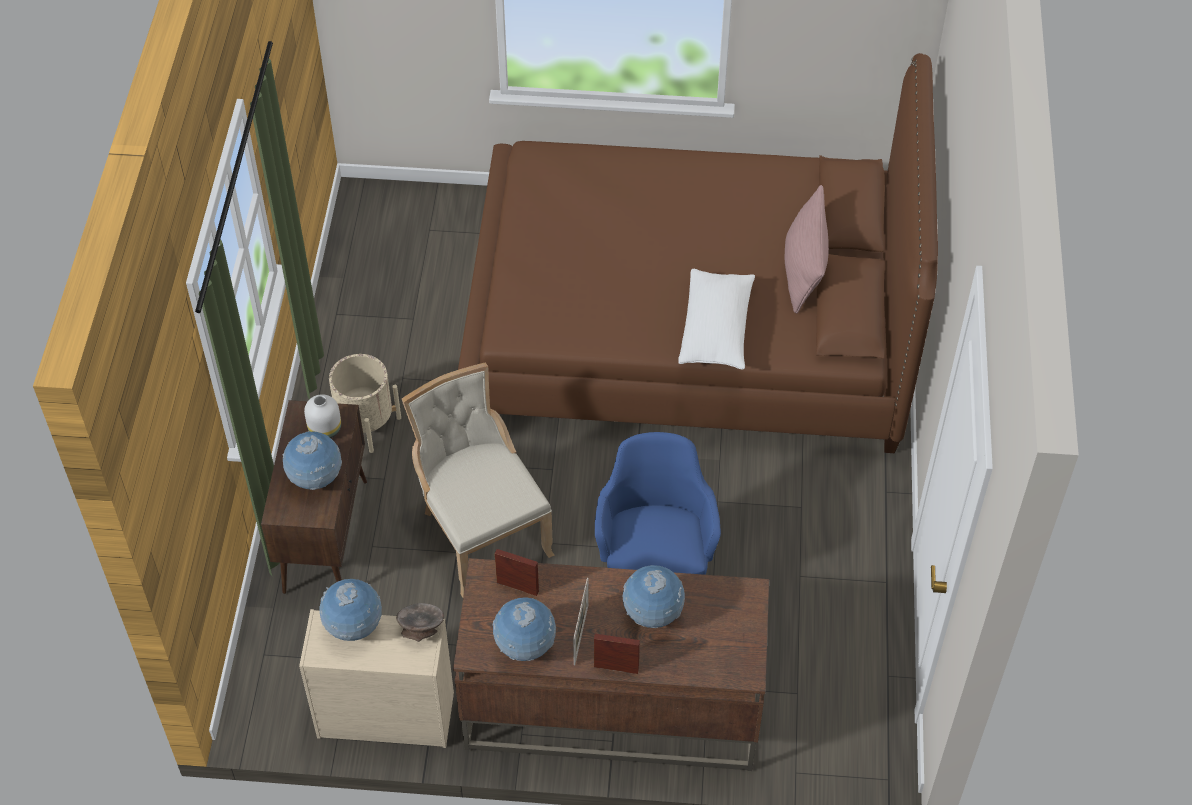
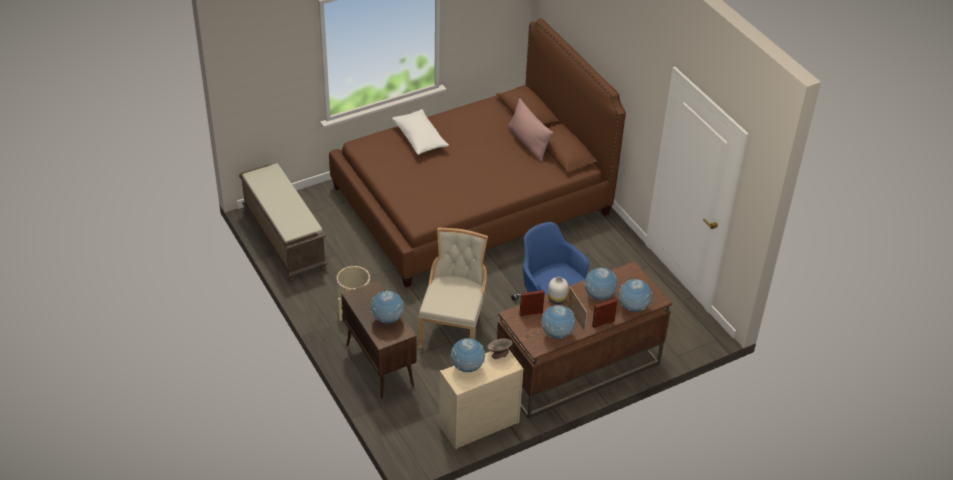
camera: 35 degrees left, 10 degrees down
white vase [304,394,341,438] -> white vase moved to [548,277,568,304]
beige chair [402,363,554,598] -> beige chair turned 75 degrees clockwise [418,228,488,349]
white pillow [678,269,755,370] -> white pillow moved to [392,109,449,155]
none -> brown bench [239,163,328,282]
none -> globe [619,279,652,312]

